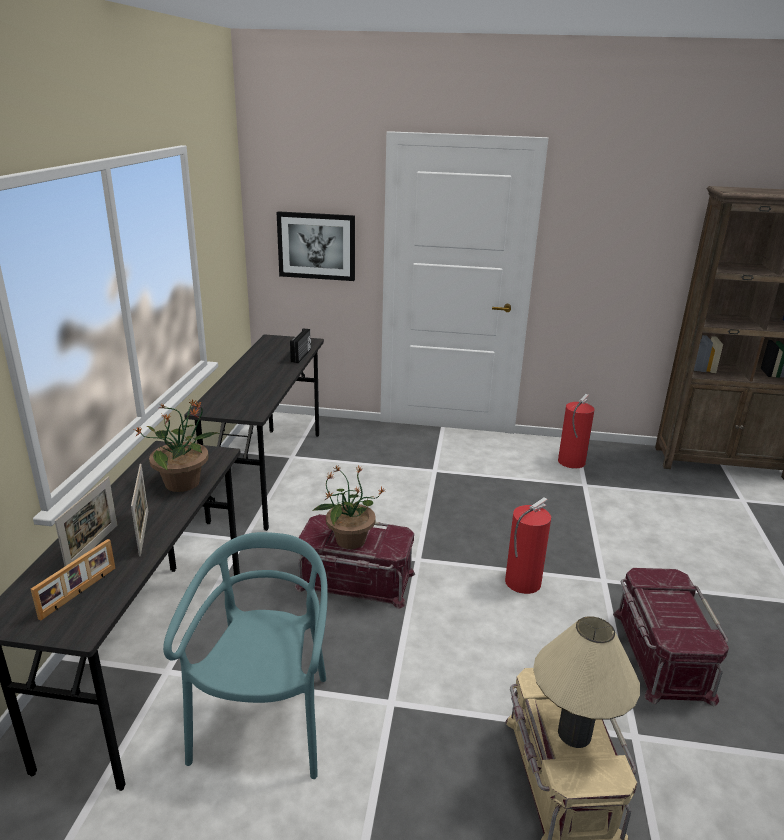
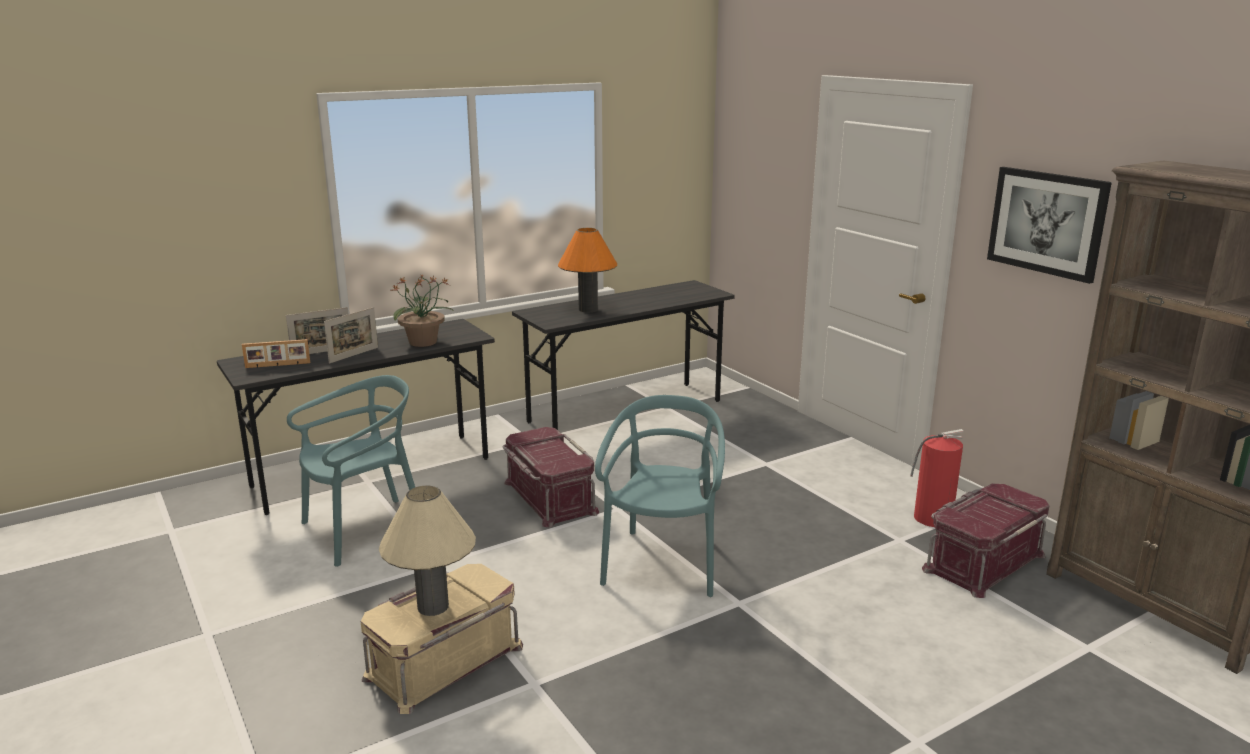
camera: 50 degrees right, 5 degrees down
picture [277,211,355,281] -> picture moved to [987,167,1112,284]
radio [290,329,311,363] -> none
potted plant [312,465,384,549] -> none
fire extinguisher [505,497,551,594] -> turquoise chair [595,395,725,597]
red storage box [613,568,729,706] -> red storage box moved to [922,484,1049,598]
none -> orange table lamp [558,228,617,312]

